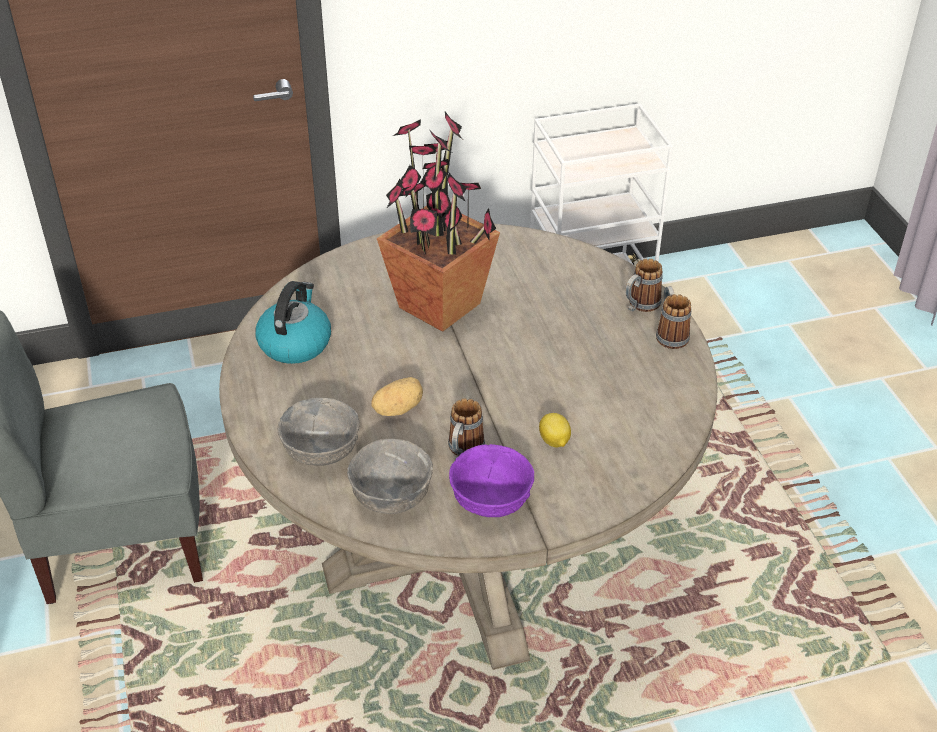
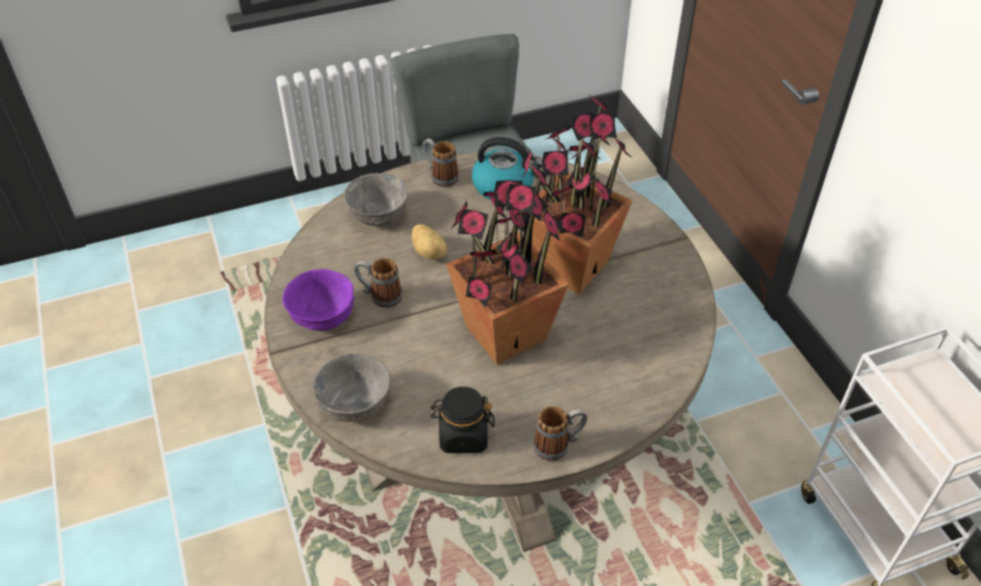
camera: 85 degrees right, 5 degrees up
grey bowl [347,439,433,514] -> grey bowl moved to [313,353,391,422]
lemon [539,413,571,447] -> none
mug [626,259,663,312] -> mug moved to [423,139,459,187]
none -> black jar [430,387,495,453]
none -> potted plant [446,163,569,365]

